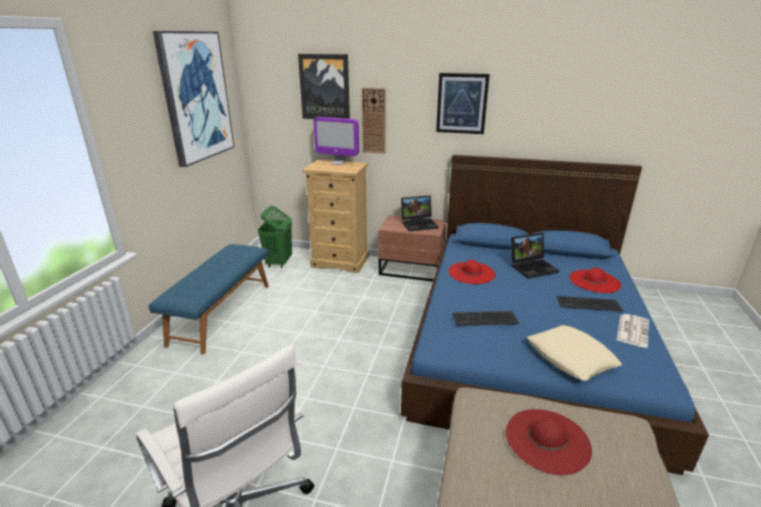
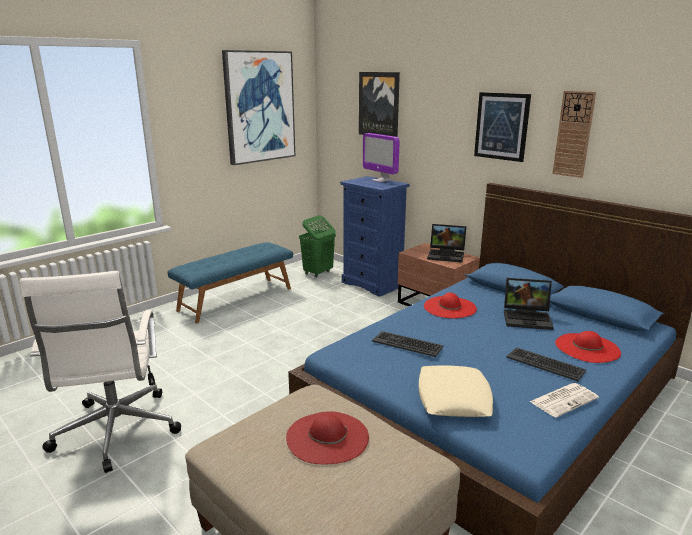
camera: 30 degrees right, 5 degrees down
beige dresser [303,160,369,273] -> blue dresser [340,176,409,297]
wall clock [362,88,386,154] -> wall clock moved to [552,91,596,178]

